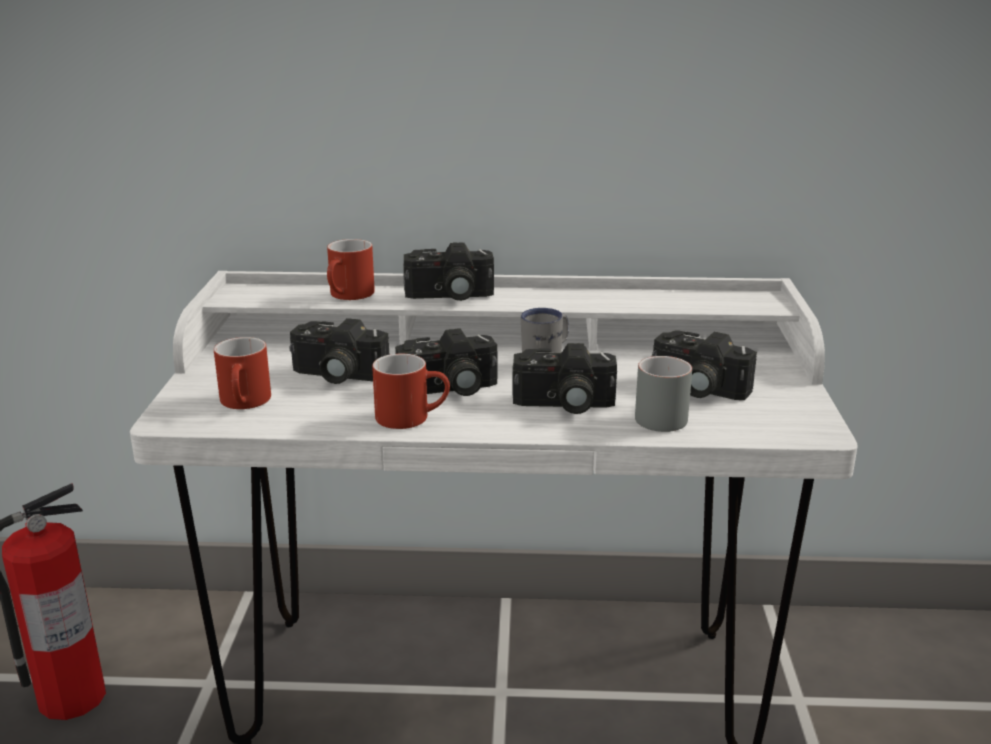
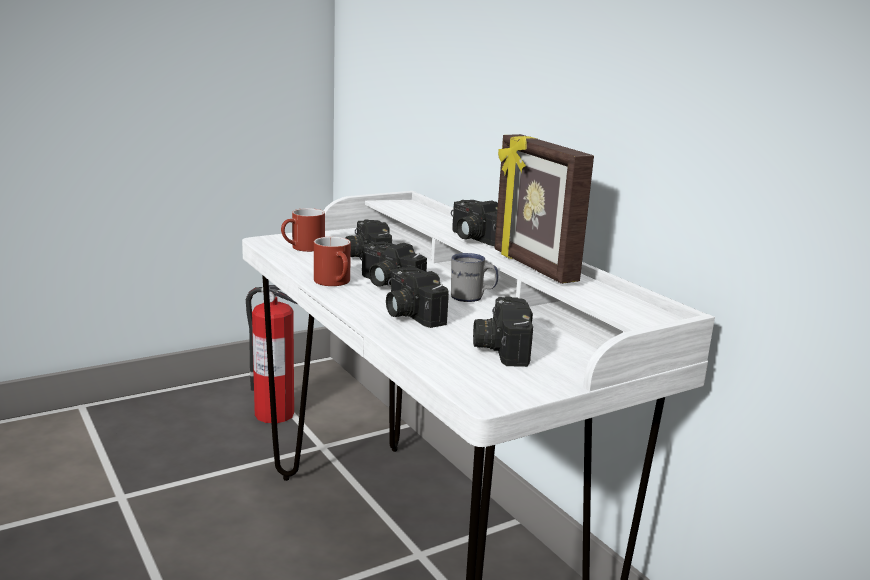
camera: 55 degrees right, 5 degrees down
red mug [327,239,375,300] -> none
grey mug [635,356,692,432] -> none
none -> picture frame [495,134,594,284]

